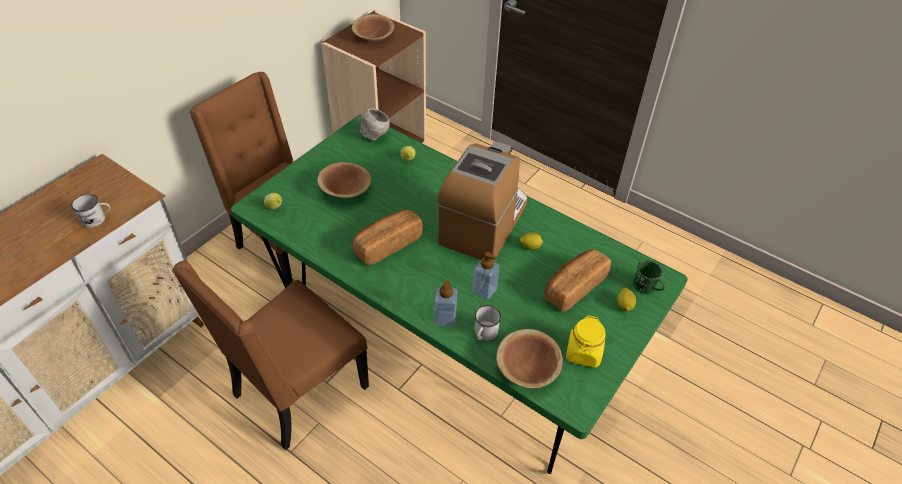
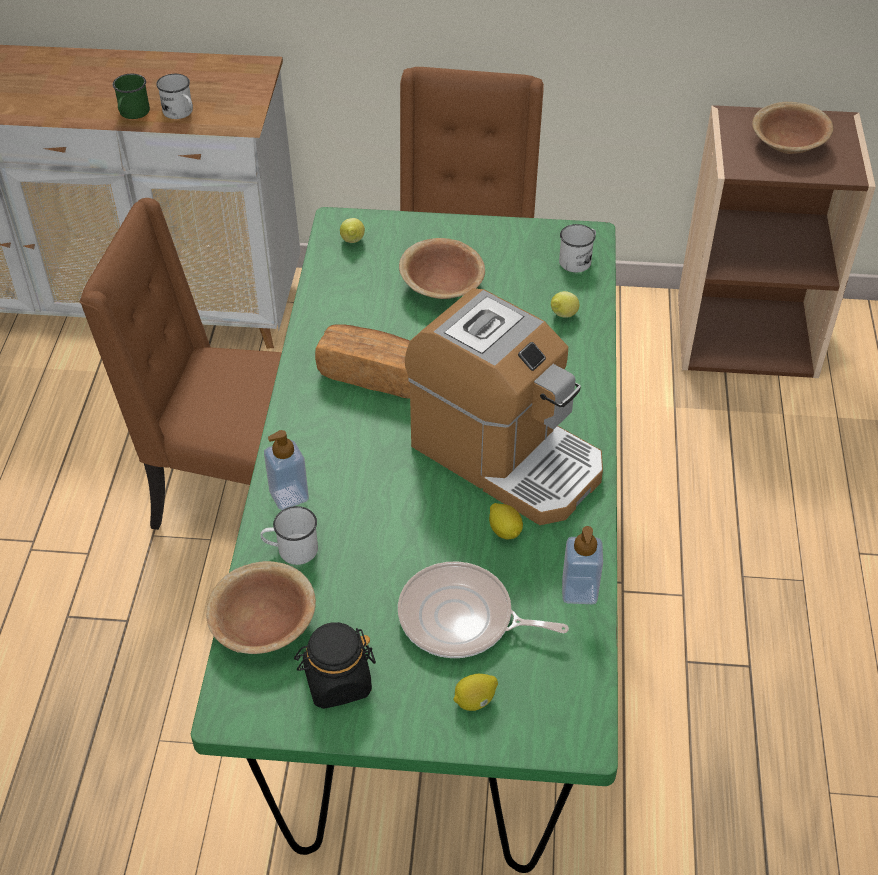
camera: 60 degrees right, 0 degrees up
grey bowl [360,108,389,140] -> white mug [559,224,596,272]
coffee machine [437,141,527,261] -> coffee machine turned 45 degrees clockwise [405,288,603,525]
soap dispenser [472,252,500,300] -> soap dispenser moved to [562,526,603,604]
bread [544,250,611,312] -> frying pan [398,561,569,658]
yellow jar [566,315,606,368] -> black jar [294,622,376,709]
green mug [633,260,665,294] -> green mug moved to [113,74,150,119]

